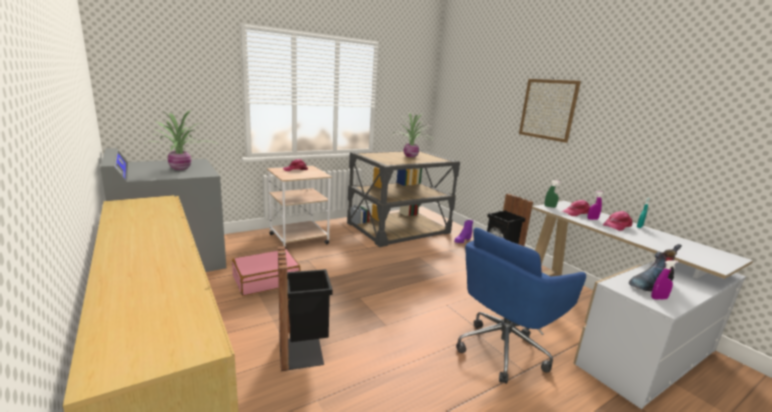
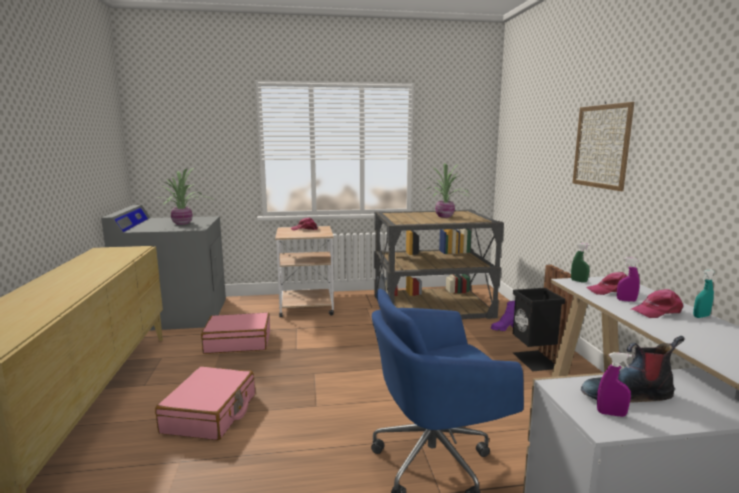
camera: 25 degrees right, 5 degrees down
black trash can [278,246,333,371] -> pink suitcase [155,367,255,441]

